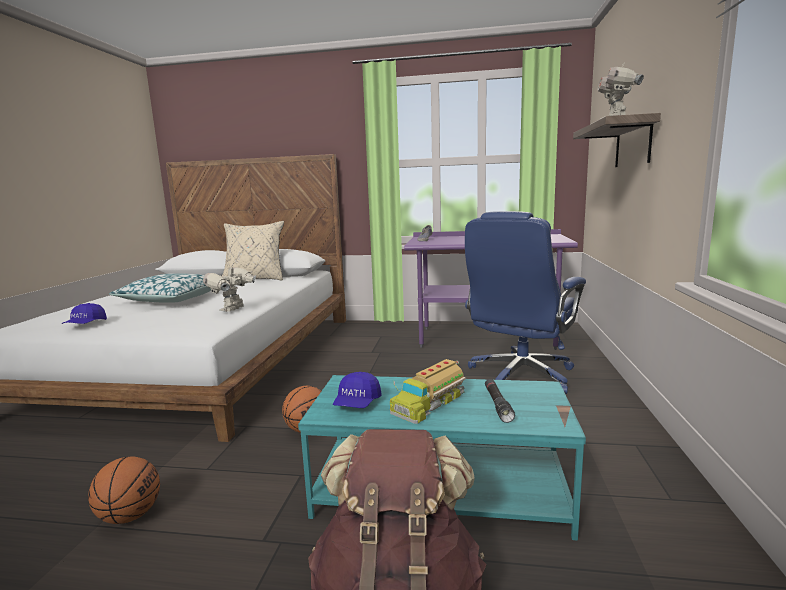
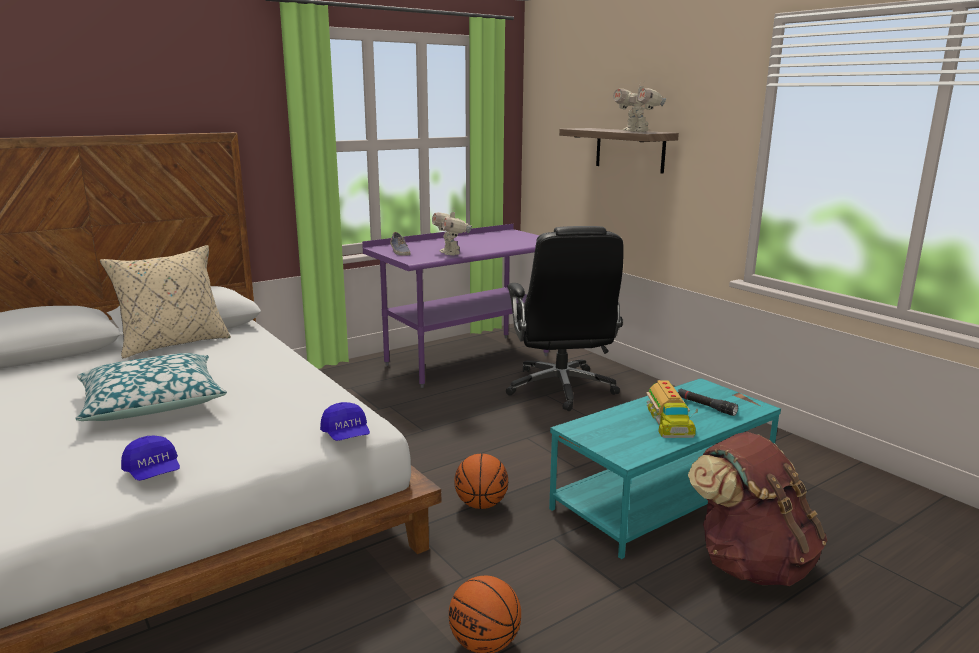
camera: 45 degrees left, 5 degrees up
toy robot [203,265,256,312] -> toy robot moved to [432,209,472,255]
blue cap [333,372,382,408] -> blue cap moved to [320,402,370,441]
blue office chair [465,211,586,394] -> black office chair [506,226,624,411]

